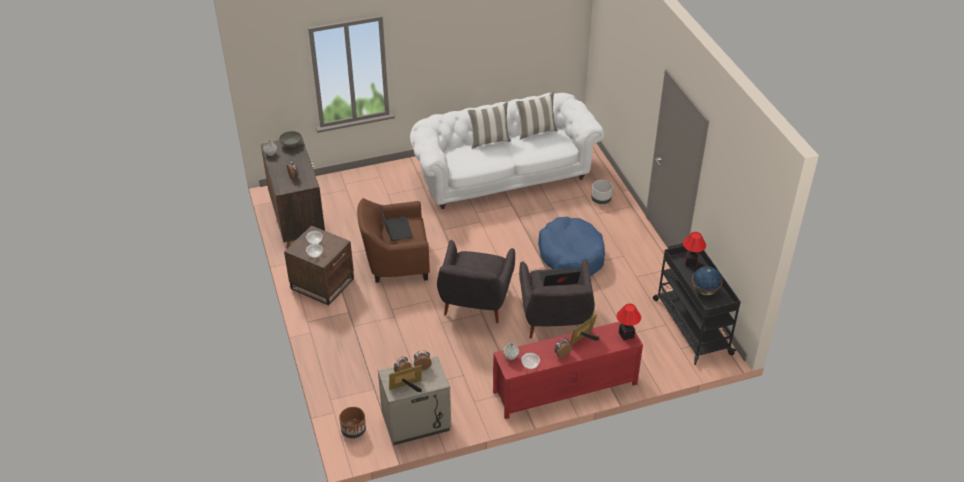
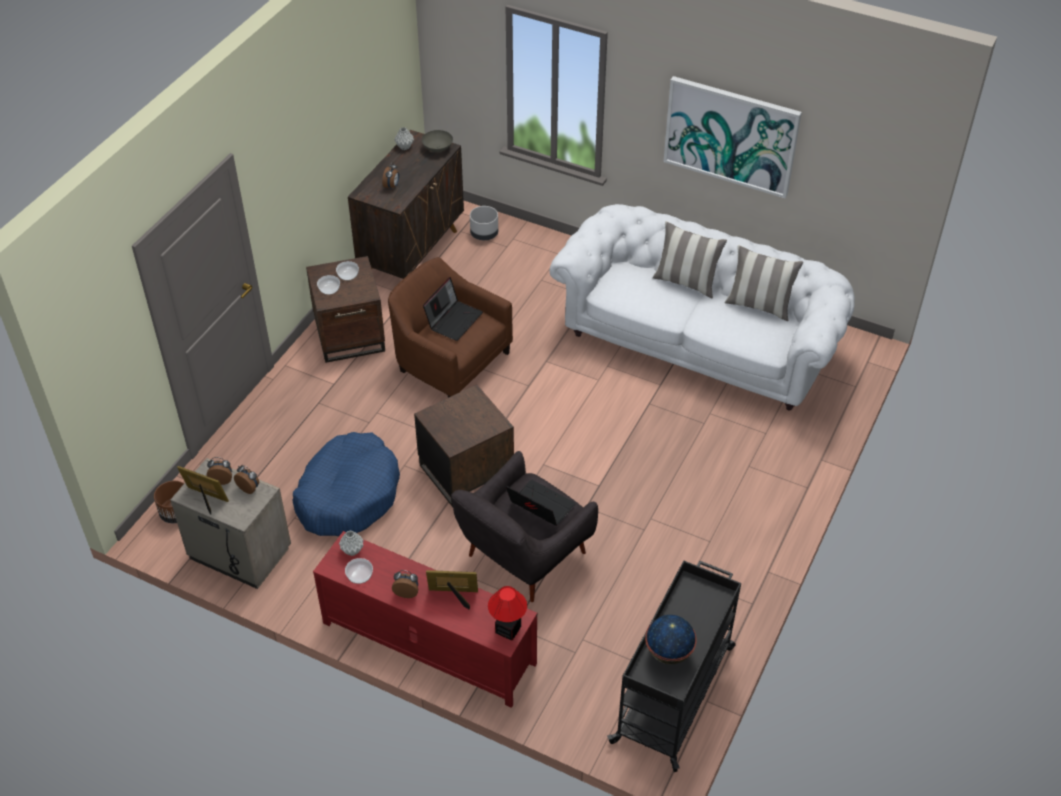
camera: 45 degrees right, 5 degrees up
grey armchair [437,240,515,323] -> brown side table [414,385,514,507]
blue dog bed [538,217,605,277] -> blue dog bed moved to [292,432,400,536]
grey planter [591,180,613,204] -> grey planter moved to [470,206,498,240]
table lamp [683,232,706,267] -> none
none -> picture [663,76,802,198]

